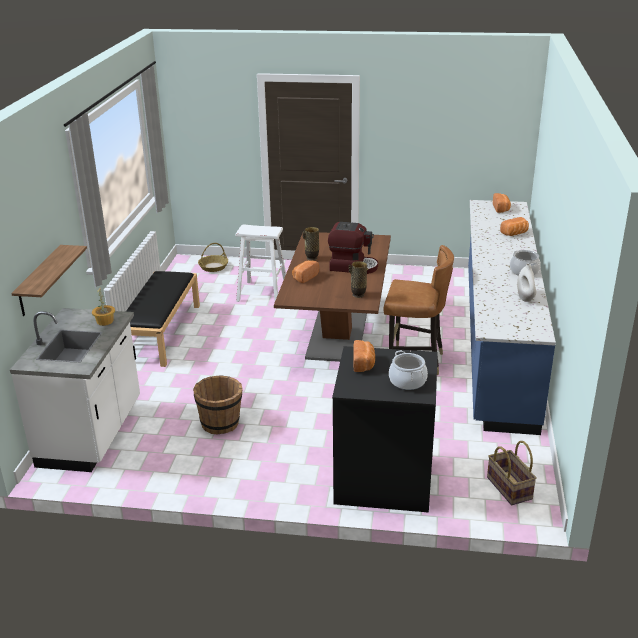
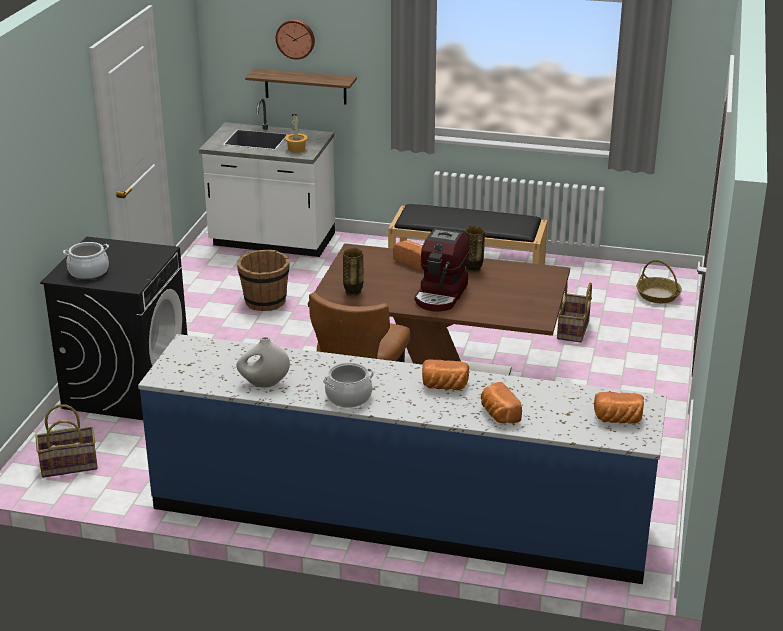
camera: 95 degrees right, 0 degrees up
white stool [236,225,286,302] -> basket [557,282,592,343]
bread [353,340,375,372] -> bread moved to [422,360,469,390]
none -> wall clock [276,20,315,60]

